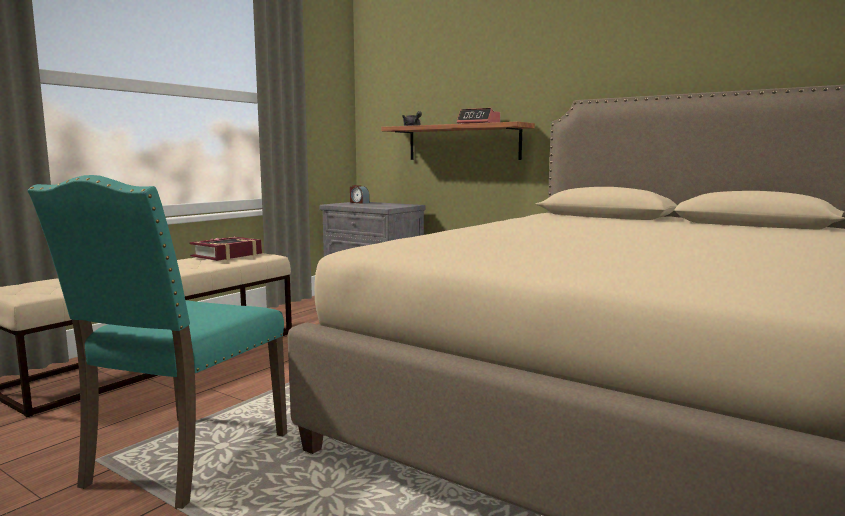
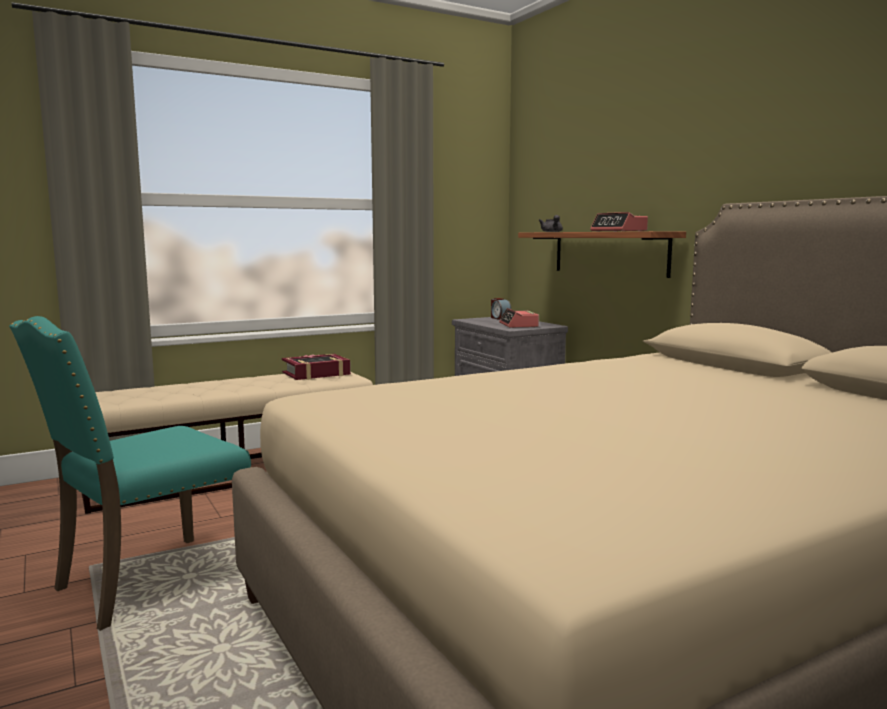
camera: 25 degrees right, 0 degrees up
none -> alarm clock [499,308,539,328]

